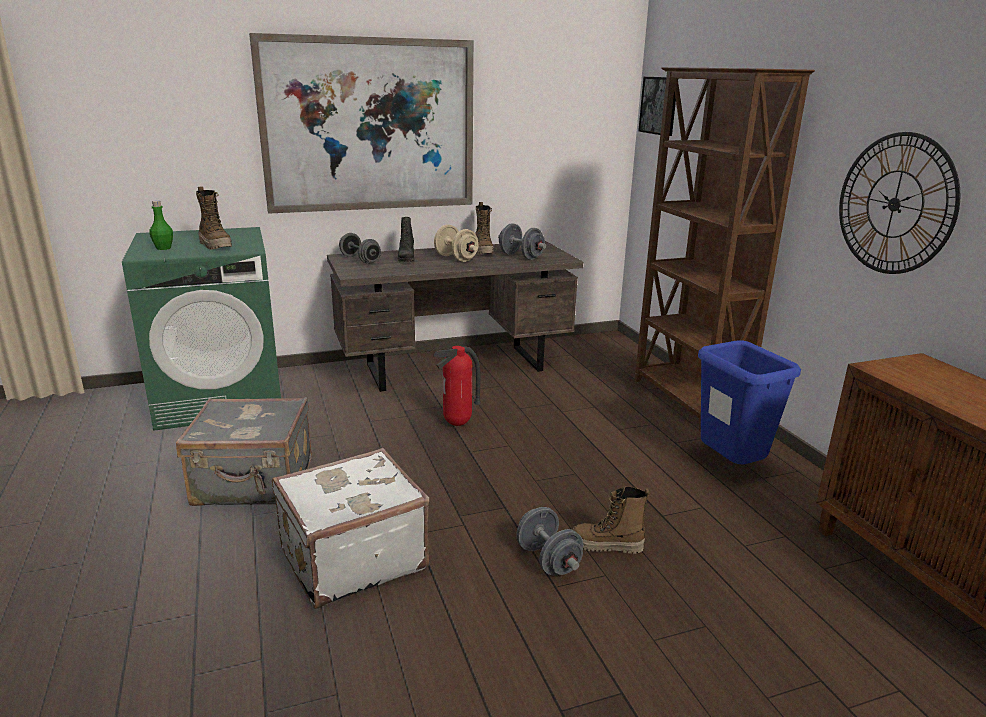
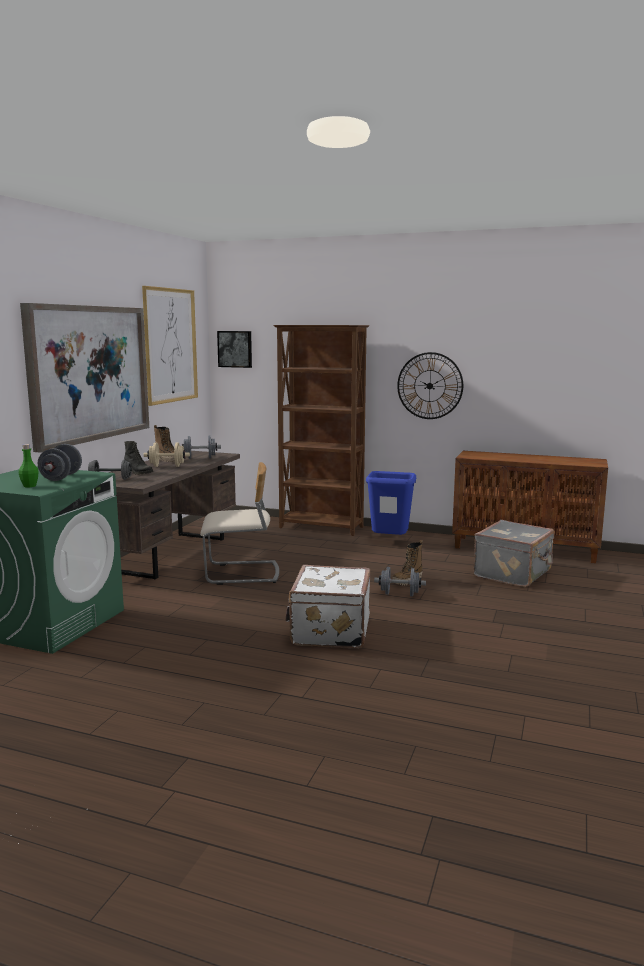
camera: 50 degrees left, 10 degrees down
grey suitcase [176,397,312,506] -> grey suitcase moved to [473,520,554,587]
boot [196,186,232,249] -> grey dumbbell [38,444,82,481]
fire extinguisher [433,346,481,426] -> beige chair [200,462,279,585]
none -> picture [142,286,198,406]

